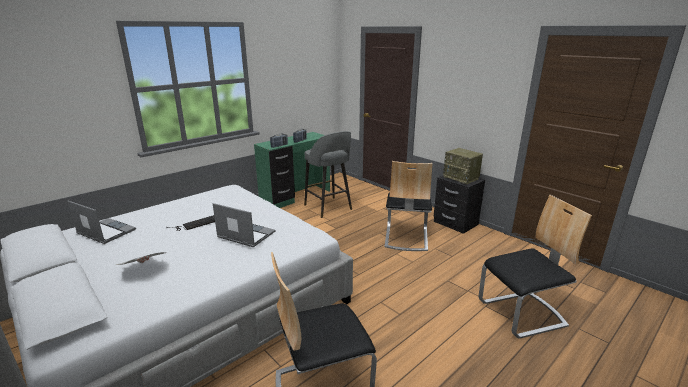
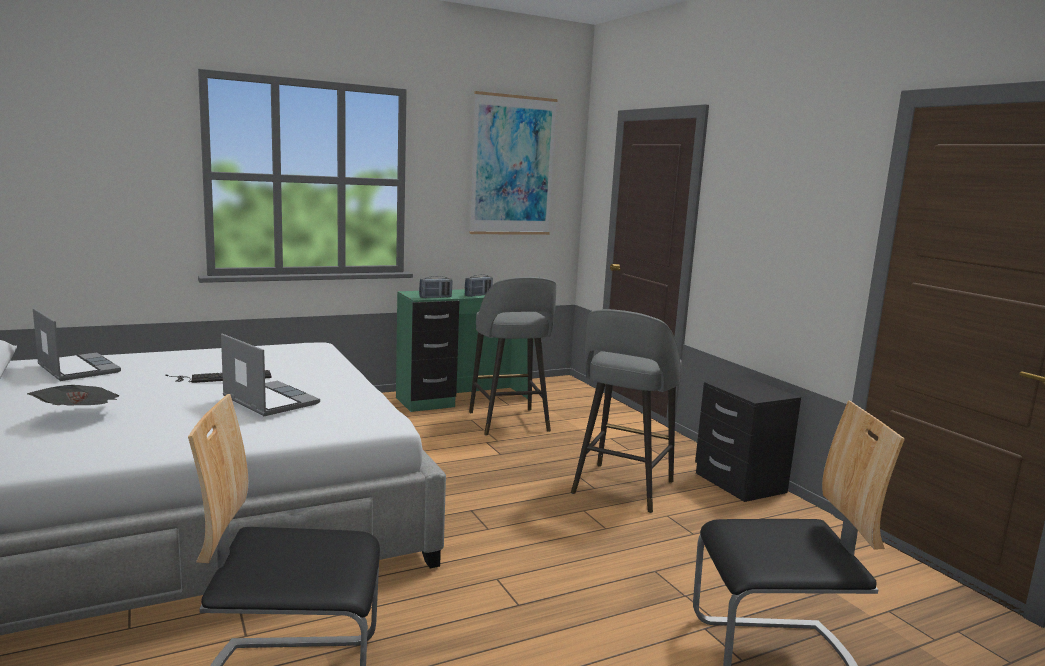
camera: 15 degrees right, 10 degrees down
chair [385,161,433,251] -> grey stool [571,309,682,513]
radio [443,148,483,185] -> none
none -> picture [470,91,558,235]

